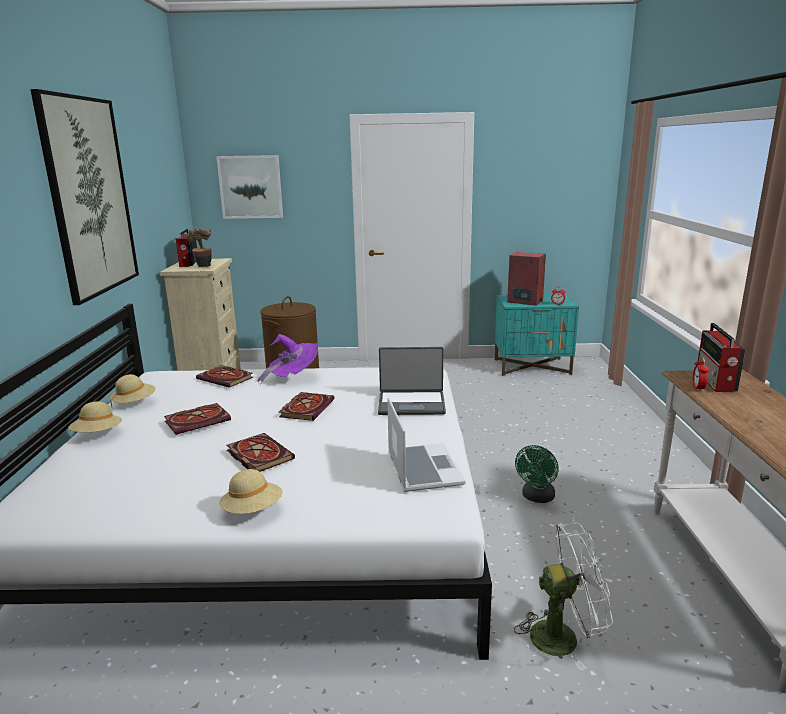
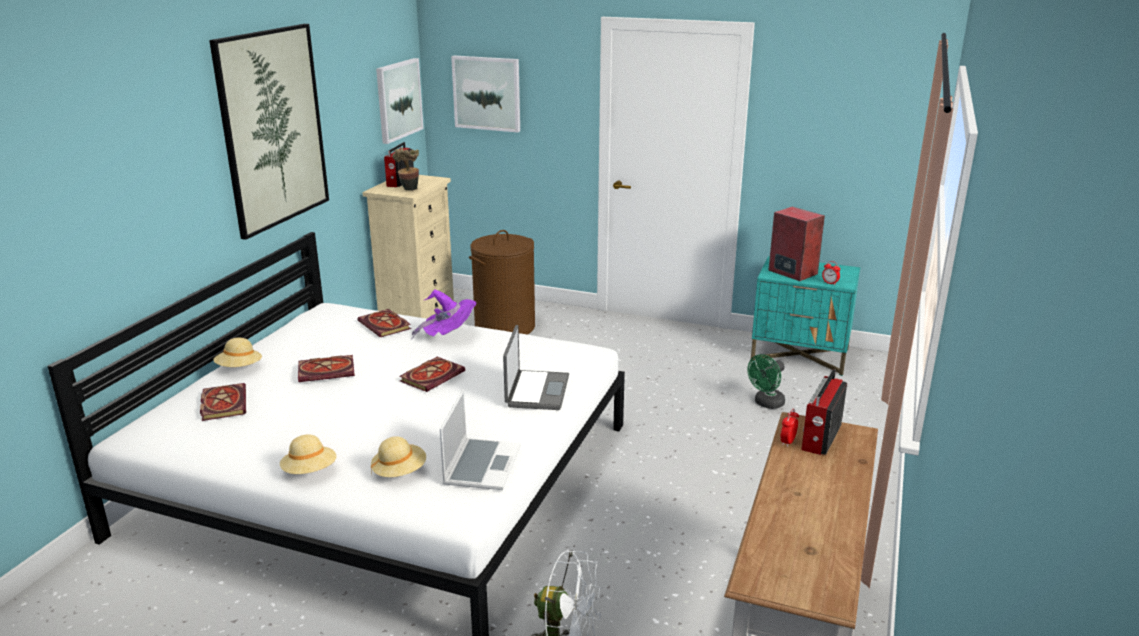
camera: 20 degrees right, 5 degrees up
beige hat [110,375,155,407] -> beige hat moved to [371,436,426,477]
book [226,433,295,472] -> book moved to [200,383,246,421]
laptop [378,347,446,415] -> laptop turned 105 degrees counterclockwise [503,325,569,410]
green fan [515,445,559,503] -> green fan moved to [747,354,785,409]
none -> picture [376,58,424,144]

